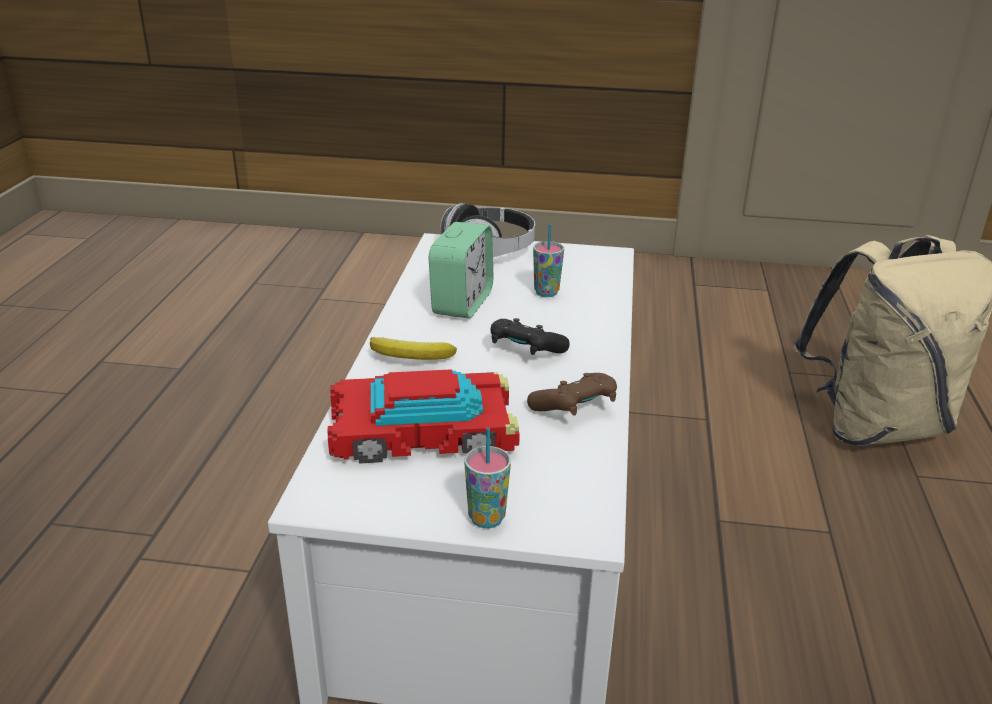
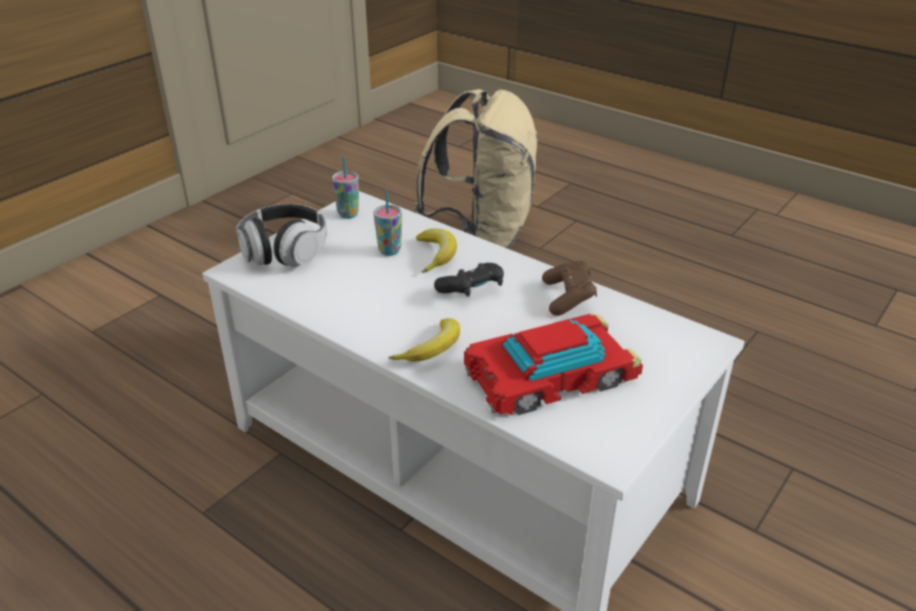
camera: 60 degrees left, 5 degrees up
toy car [327,369,520,464] -> toy car turned 45 degrees clockwise [464,313,643,415]
alarm clock [429,222,494,318] -> none
cup [465,428,511,528] -> cup moved to [332,157,359,219]
none -> banana [416,229,457,273]

